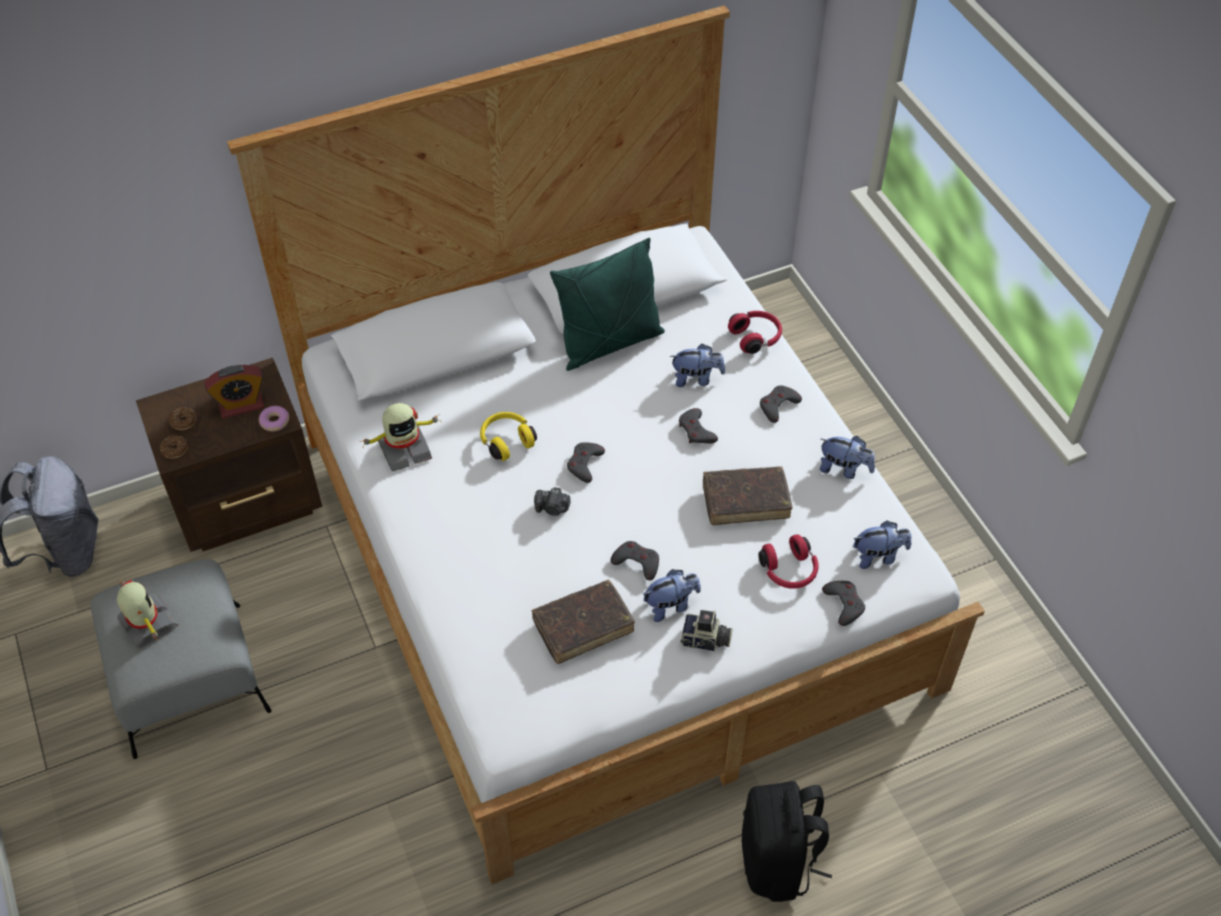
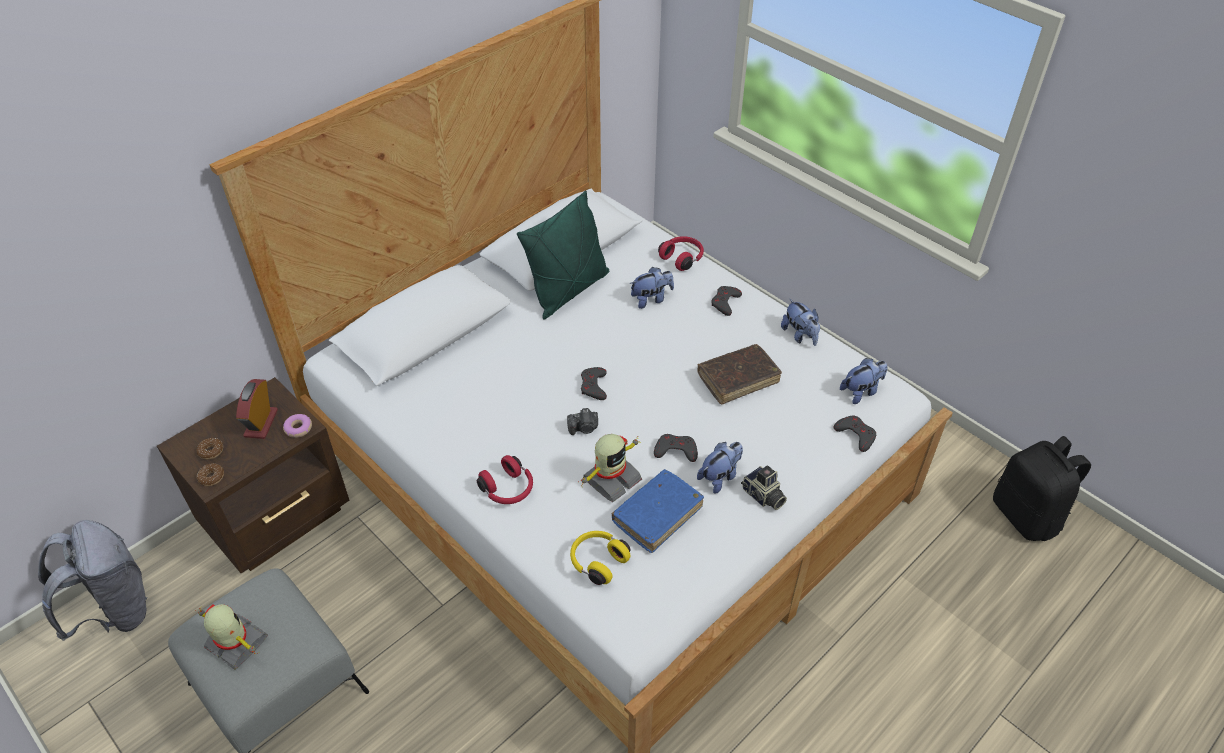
camera: 20 degrees left, 5 degrees down
alarm clock [205,365,264,418] -> alarm clock turned 135 degrees clockwise [236,379,278,439]
toy robot [360,403,441,472] -> toy robot moved to [578,434,642,502]
yellow headphones [480,412,537,461] -> yellow headphones moved to [570,531,631,585]
brown book [532,580,635,664] -> blue book [612,469,704,553]
grey game controller [679,408,718,443] -> none
camera [681,610,733,651] -> camera turned 60 degrees clockwise [741,465,787,510]
black backpack [741,781,832,902] -> black backpack moved to [993,436,1091,541]
red headphones [758,534,819,589] -> red headphones moved to [477,455,533,504]
plush toy [820,436,875,479] -> plush toy turned 60 degrees clockwise [781,299,820,346]

